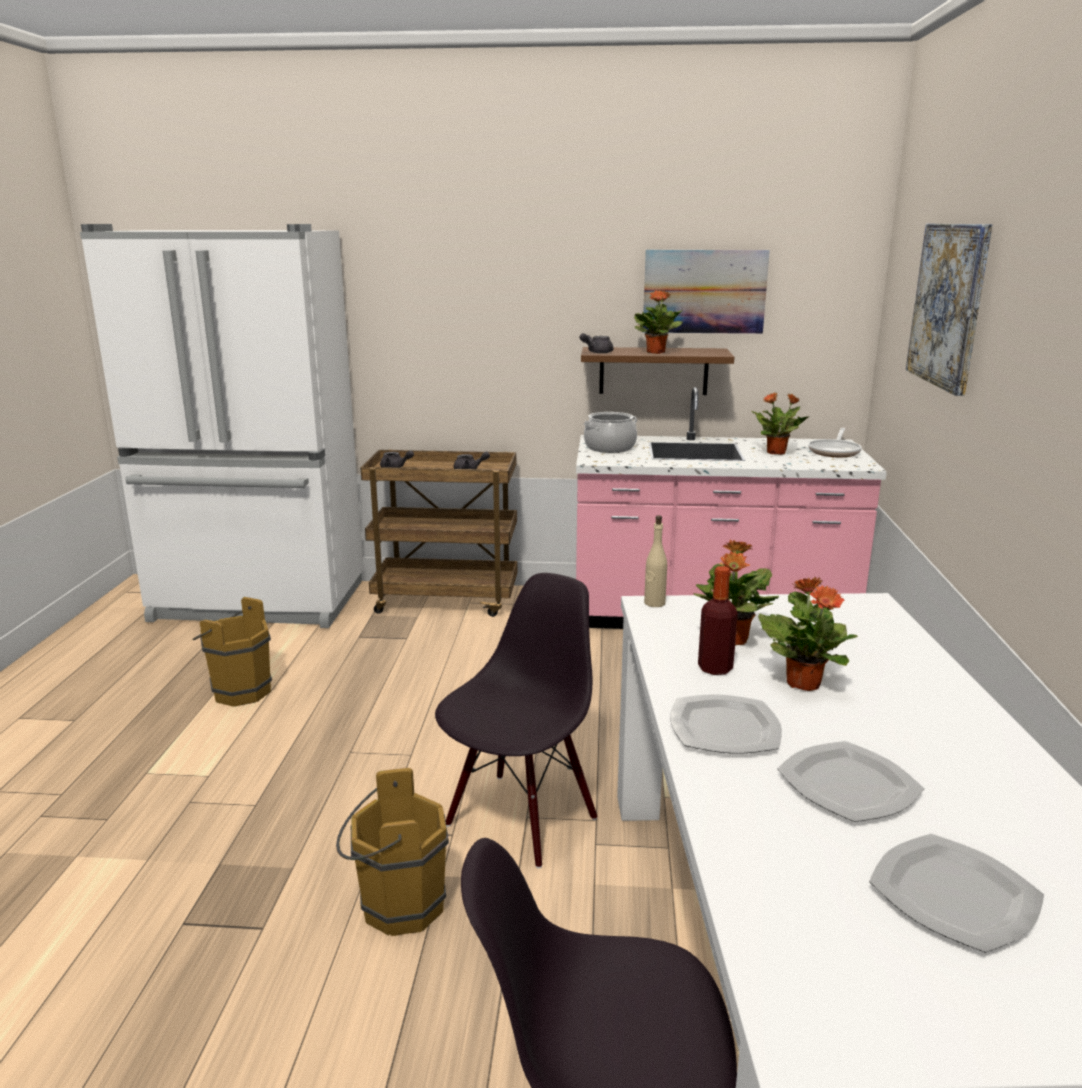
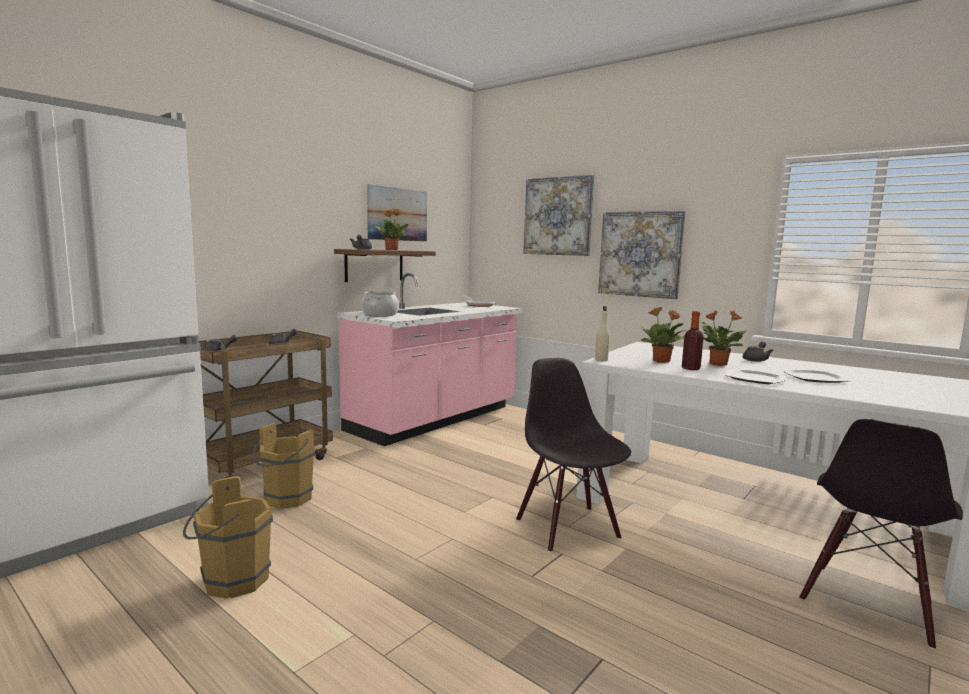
camera: 55 degrees left, 10 degrees down
brown bucket [336,768,449,936] -> brown bucket moved to [253,423,315,509]
potted plant [752,392,809,455] -> none
plate [869,834,1044,953] -> none
none -> picture [598,211,685,299]
none -> grey teapot [743,341,774,362]

